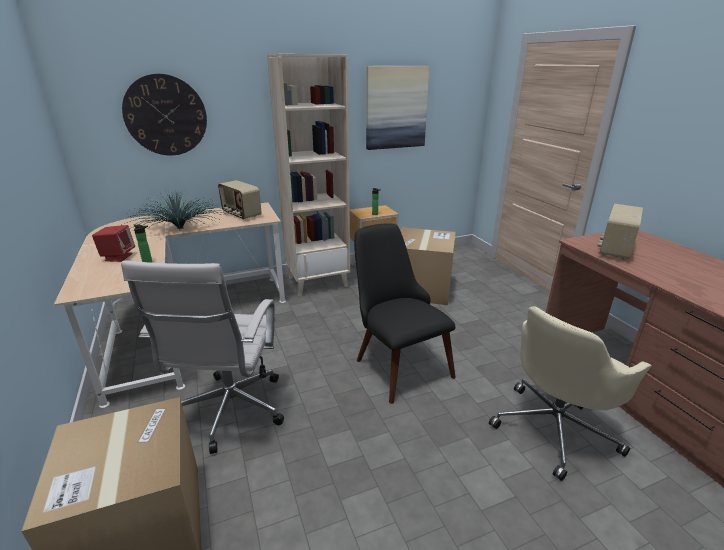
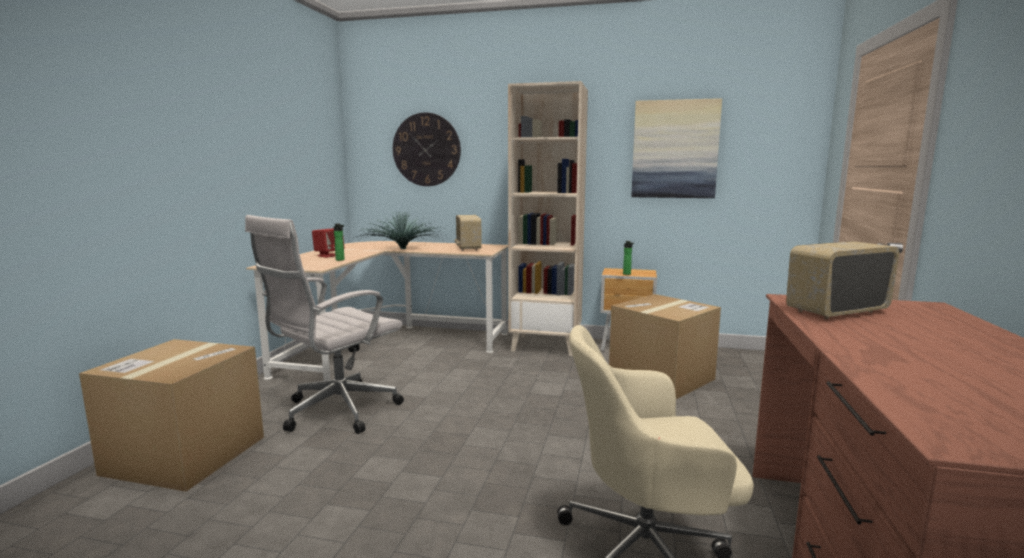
camera: 35 degrees right, 15 degrees down
black chair [354,224,456,404] -> none

